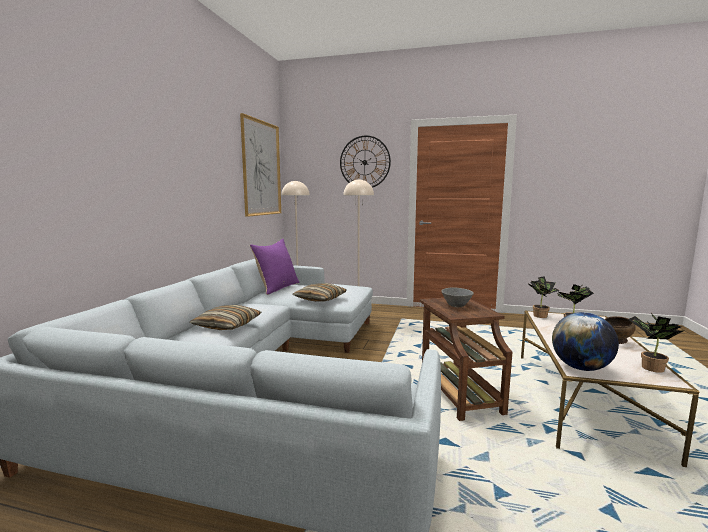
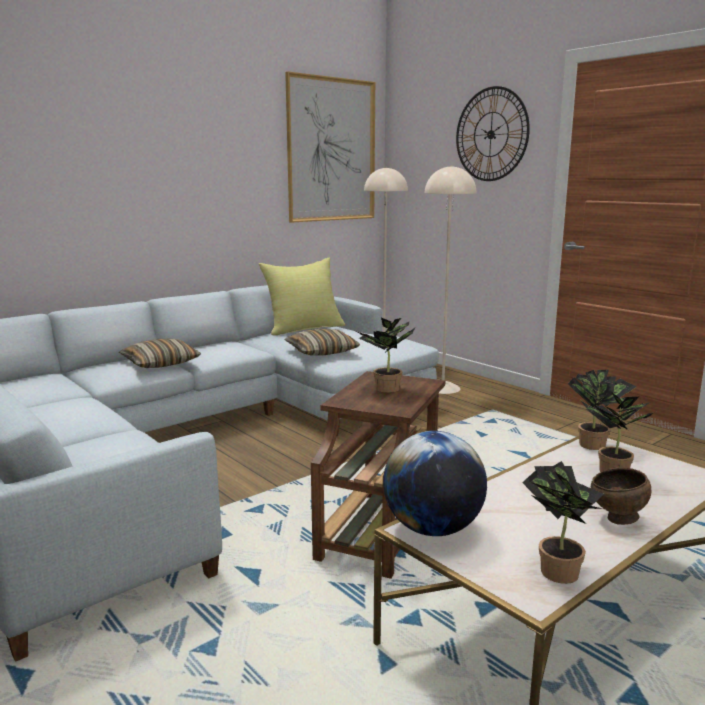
camera: 35 degrees right, 5 degrees up
purple pillow [250,239,300,295] -> yellow pillow [259,257,345,335]
grey bowl [442,288,474,307] -> potted plant [356,318,415,393]

